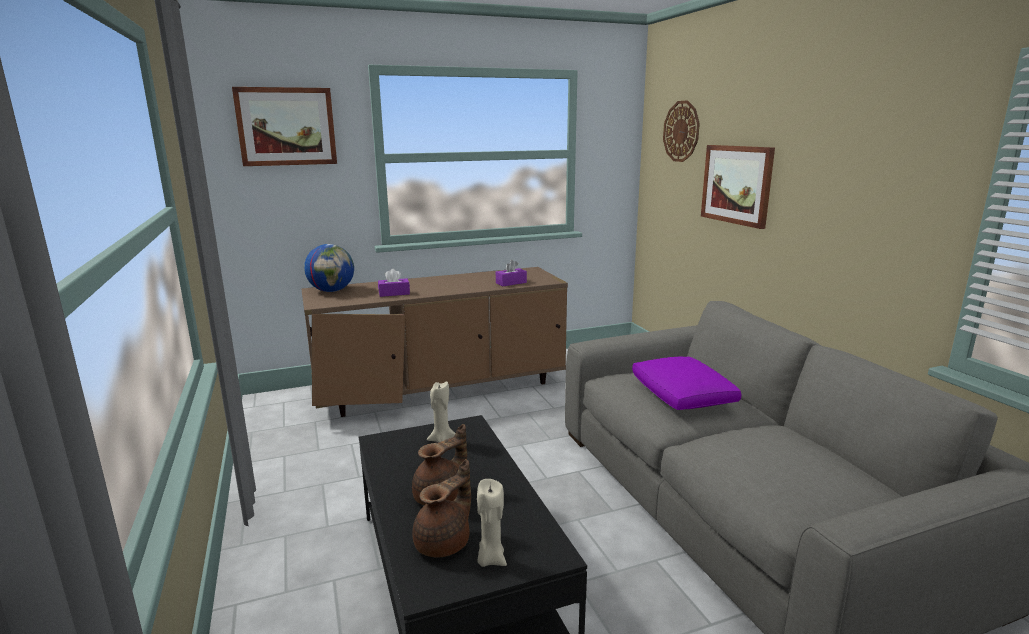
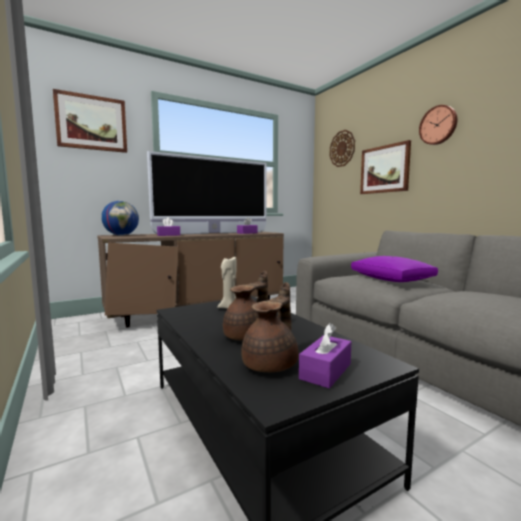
camera: 10 degrees left, 10 degrees down
beige candle [477,479,507,567] -> purple tissue box [299,323,351,388]
none -> television [147,151,267,234]
none -> wall clock [419,105,457,145]

